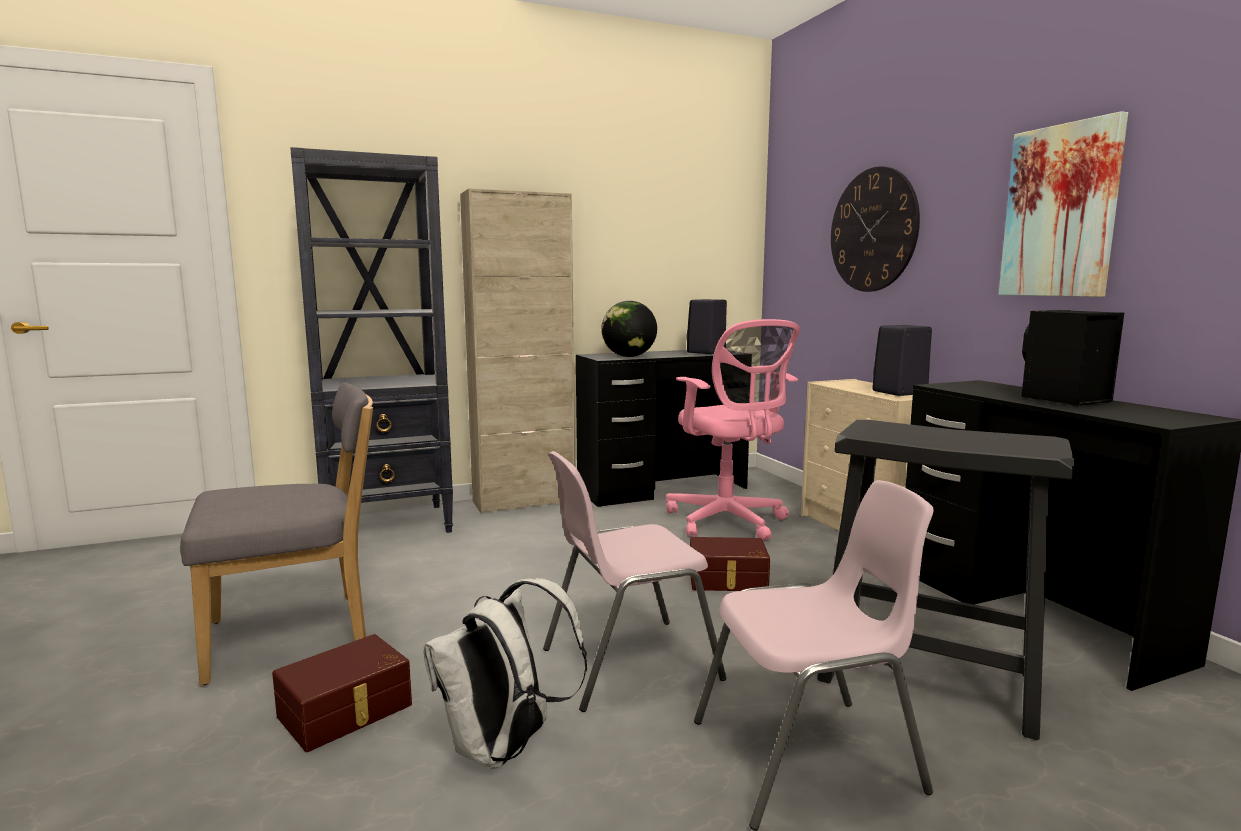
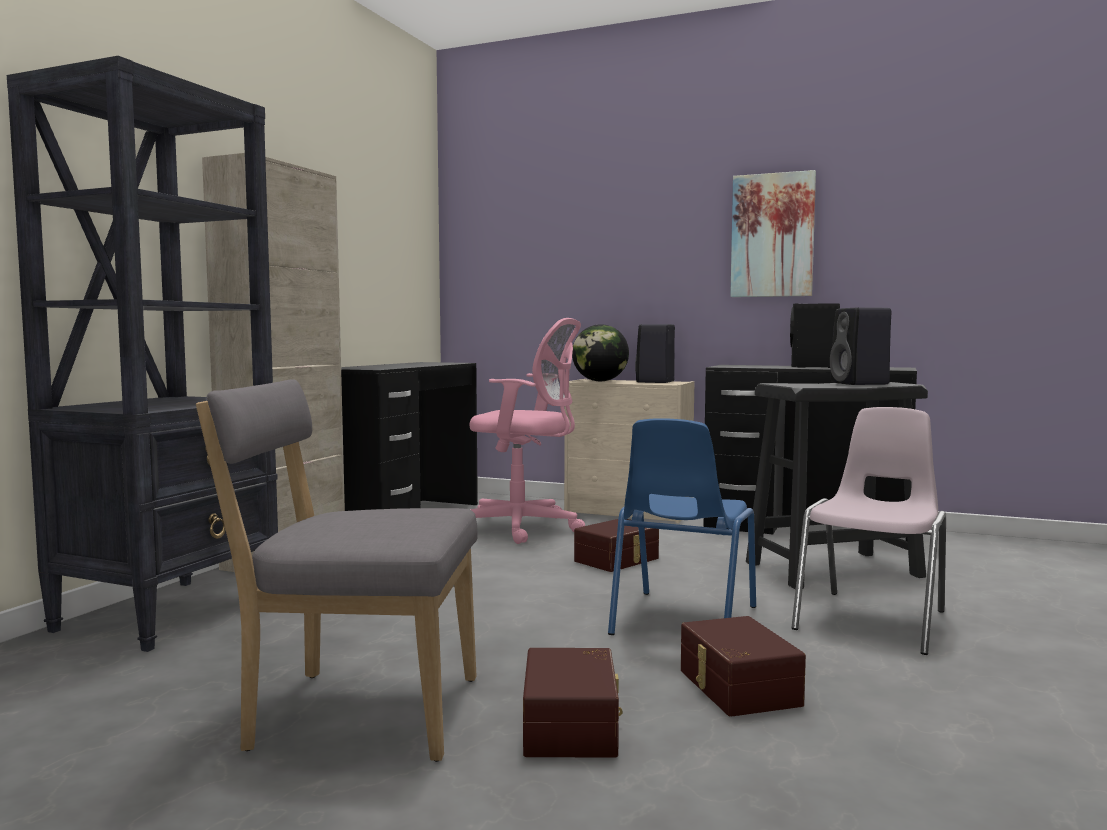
camera: 45 degrees left, 5 degrees down
grey chair [180,382,373,685] -> grey chair turned 105 degrees counterclockwise [196,379,478,762]
white backpack [423,578,587,769] -> brown storage box [681,616,806,717]
pink chair [543,451,727,712] -> blue chair [608,418,756,635]
globe [601,301,657,357] -> globe moved to [572,324,629,381]
black speaker [686,299,727,354] -> black speaker moved to [830,308,891,385]
wall clock [831,166,920,292] -> none

